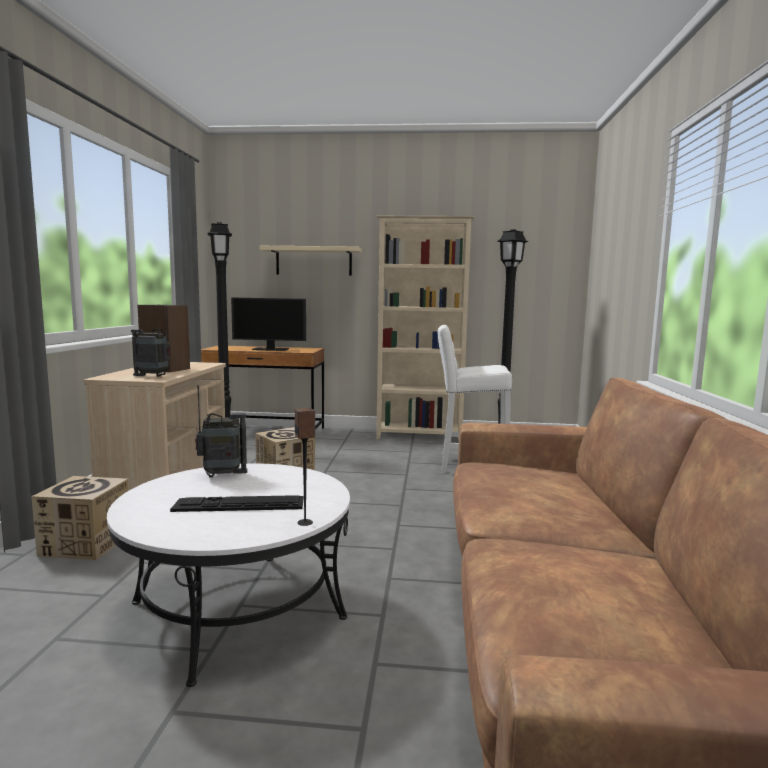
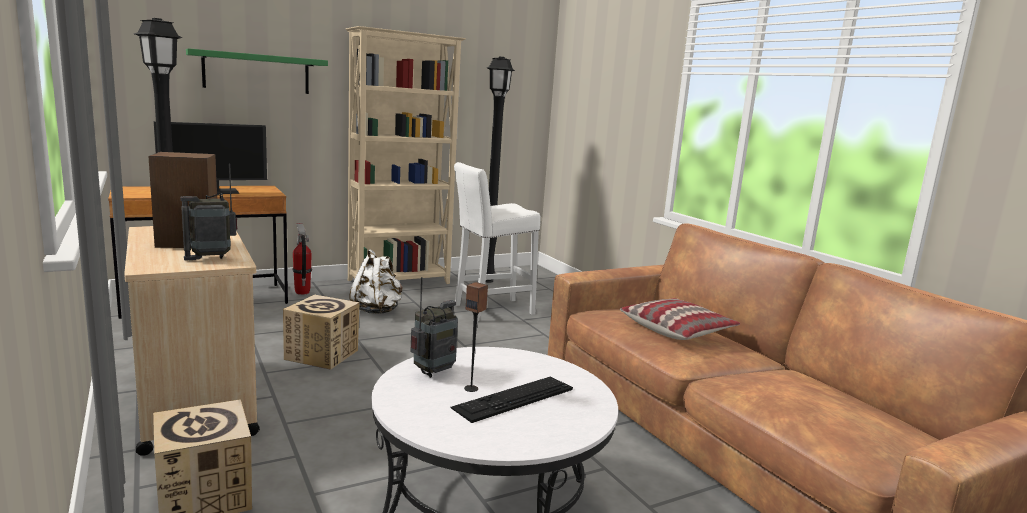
camera: 35 degrees left, 5 degrees up
beige shelf [259,246,362,276] -> green shelf [186,48,328,94]
speaker [295,408,315,526] -> speaker moved to [464,282,488,392]
none -> fire extinguisher [292,223,312,295]
none -> white backpack [349,249,402,314]
none -> pillow [620,298,740,340]

